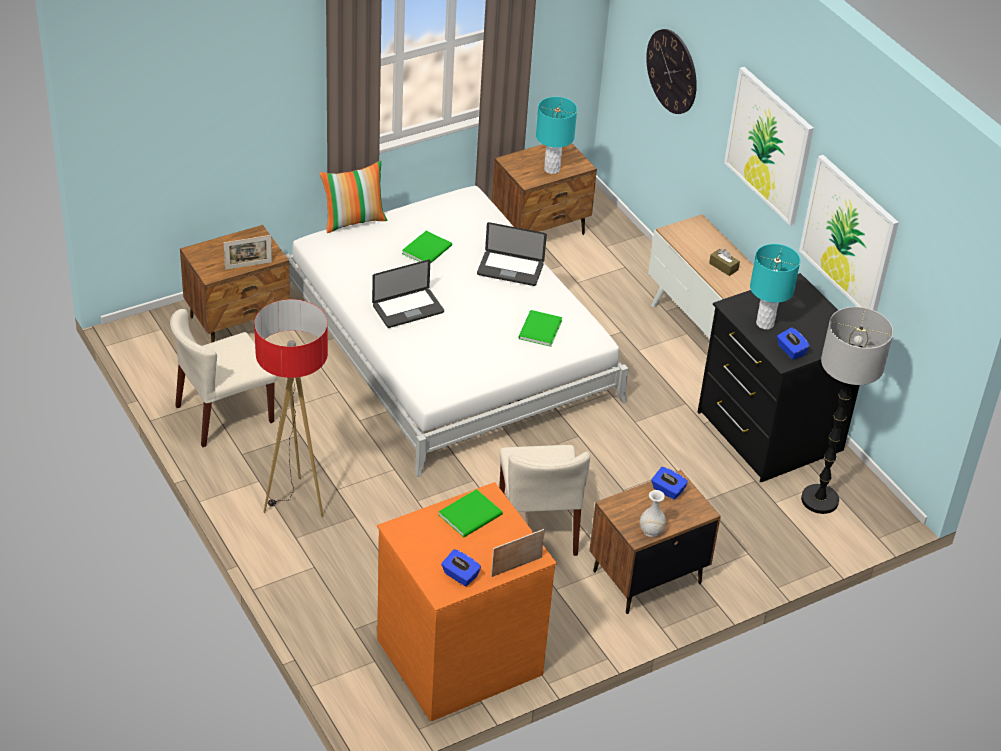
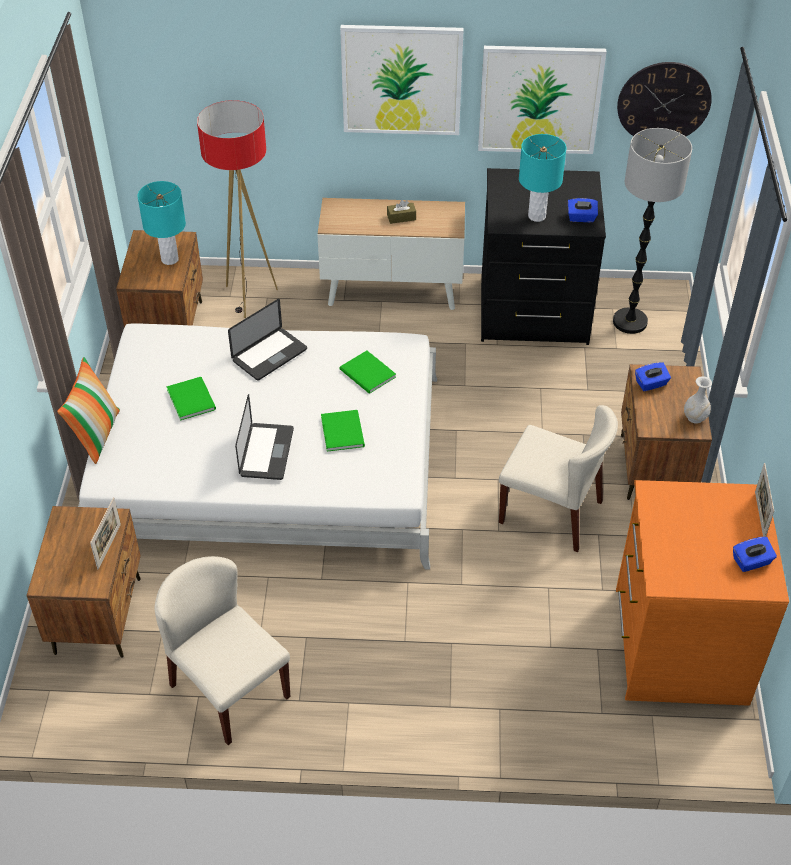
camera: 55 degrees left, 5 degrees up
beige chair [170,309,277,447] -> beige chair turned 135 degrees clockwise [155,556,290,745]
floor lamp [254,299,328,517] -> floor lamp moved to [197,100,278,318]
green book [439,489,503,537] -> green book moved to [321,410,365,452]
wall clock [646,29,697,114] -> wall clock moved to [617,62,712,137]

